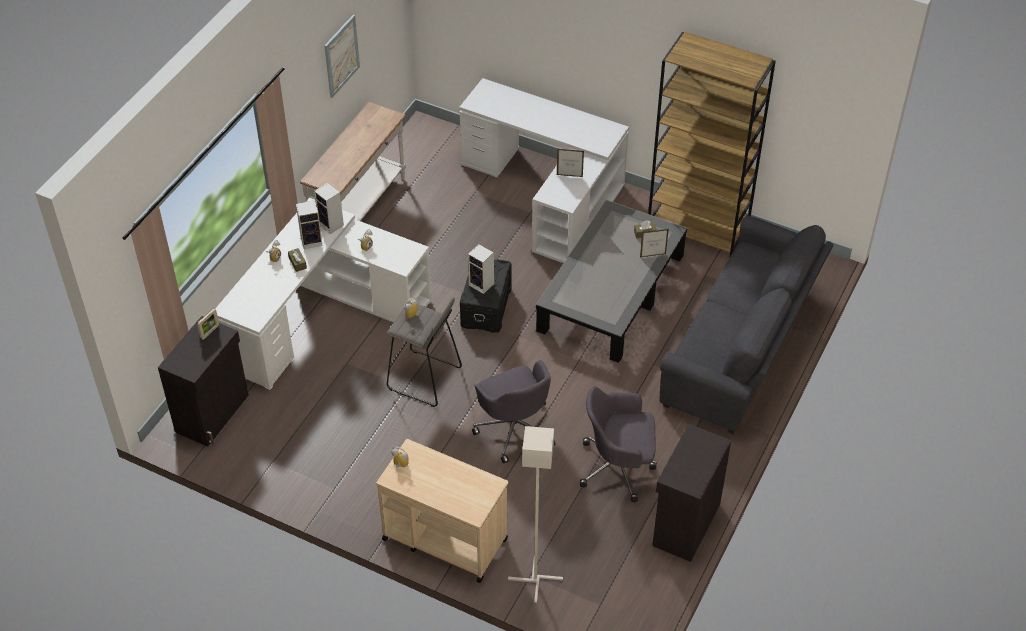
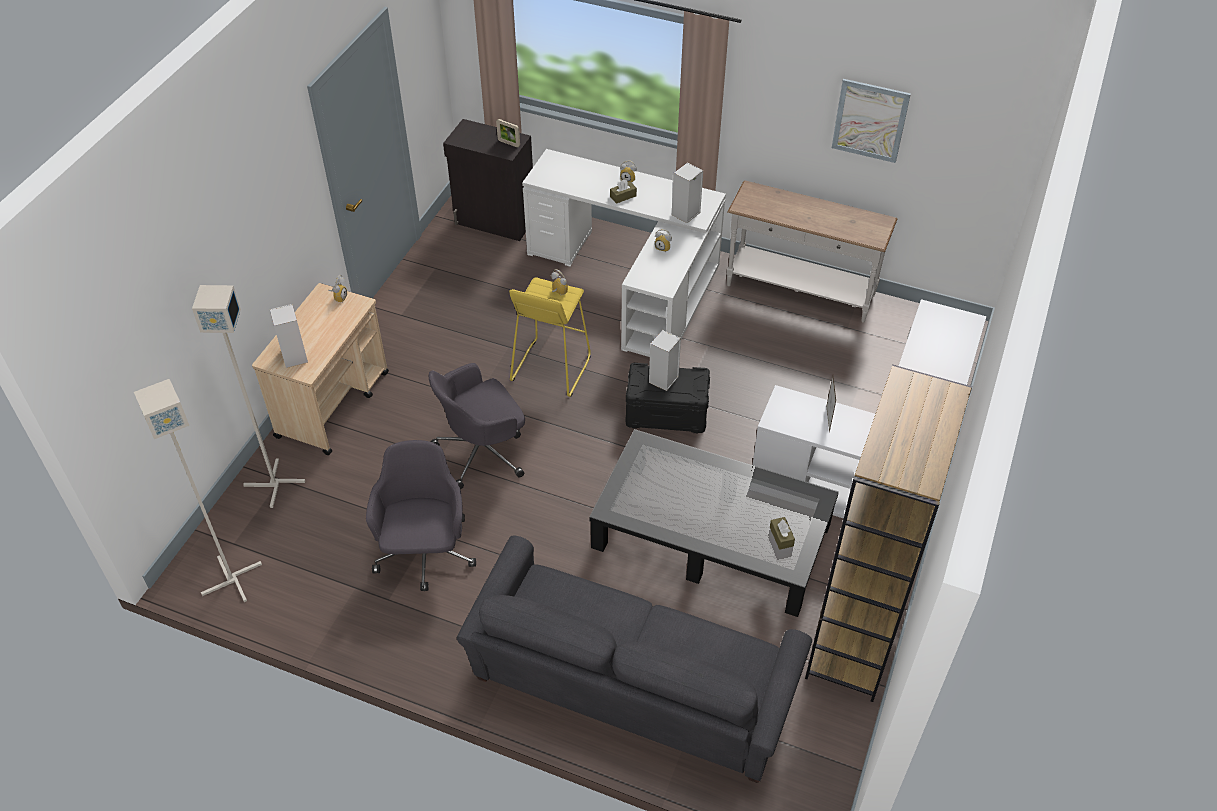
camera: 85 degrees right, 0 degrees up
speaker [296,200,323,249] -> speaker moved to [270,304,308,368]
grey stool [387,297,462,407] -> yellow stool [509,277,591,397]
picture frame [640,229,669,257] -> none
black cabinet [652,424,731,562] -> none
none -> grey floor lamp [134,379,262,602]

